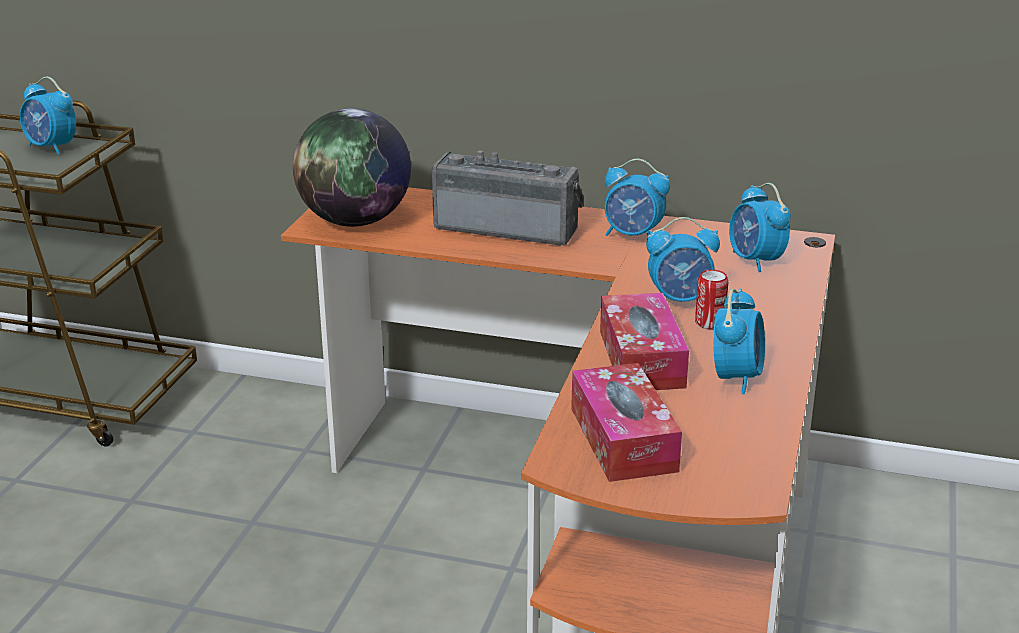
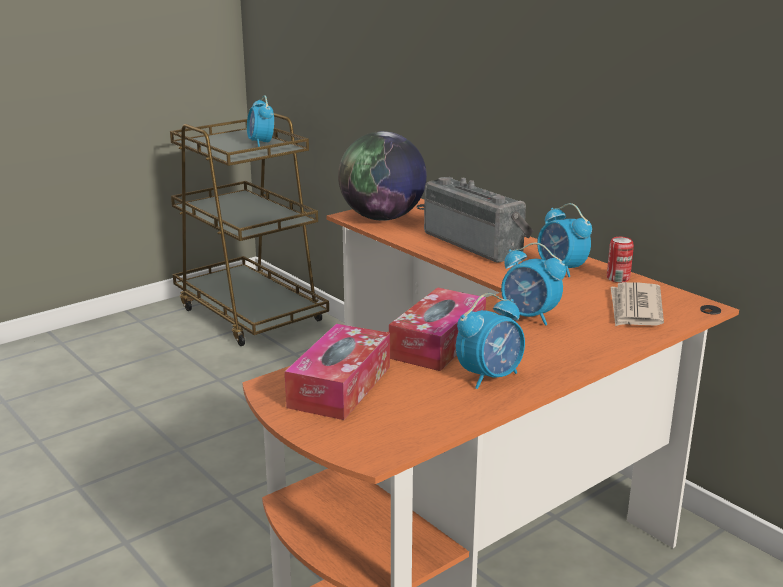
camera: 35 degrees right, 5 degrees down
can [695,270,728,329] -> can moved to [607,237,634,283]
alarm clock [729,183,791,272] -> newspaper [611,282,664,326]

